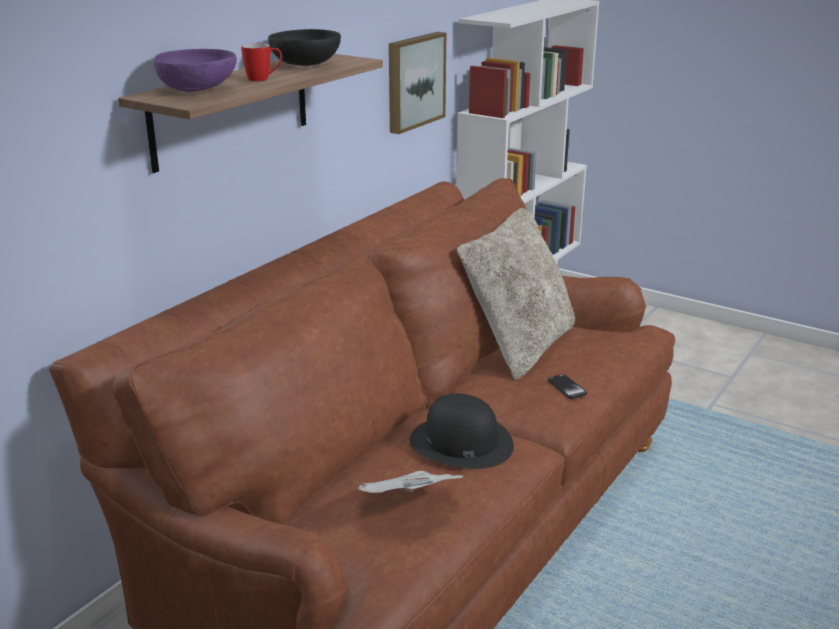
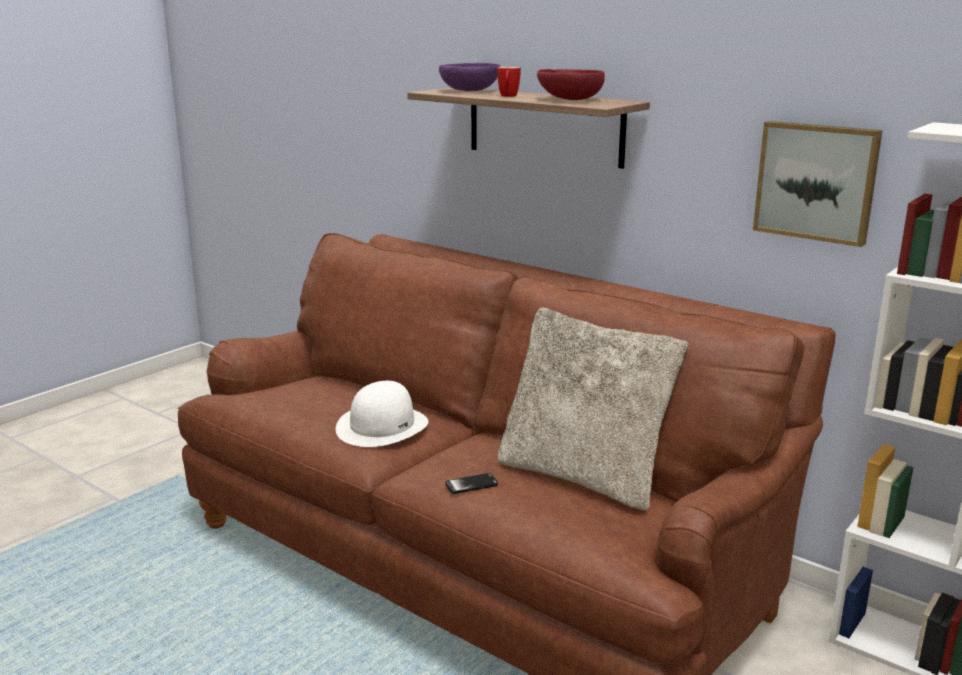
camera: 95 degrees right, 5 degrees down
black bowl [268,29,341,66] -> red bowl [537,69,605,100]
newspaper [358,471,464,493] -> none
black hat [409,393,514,469] -> white hat [336,381,428,447]

